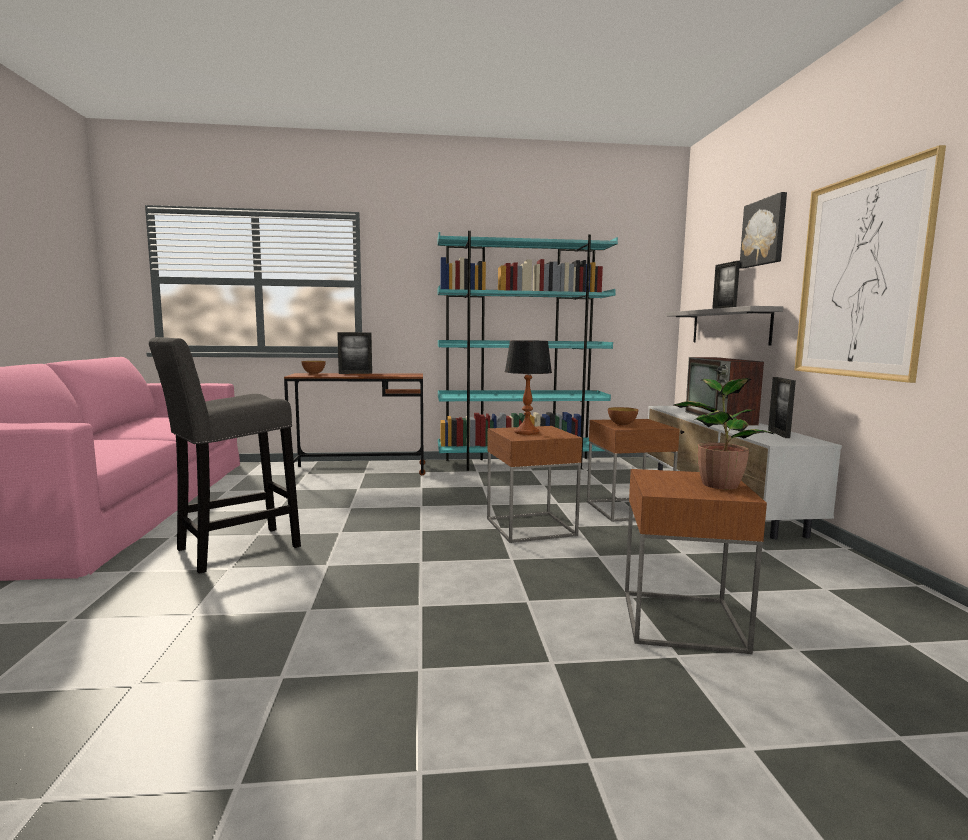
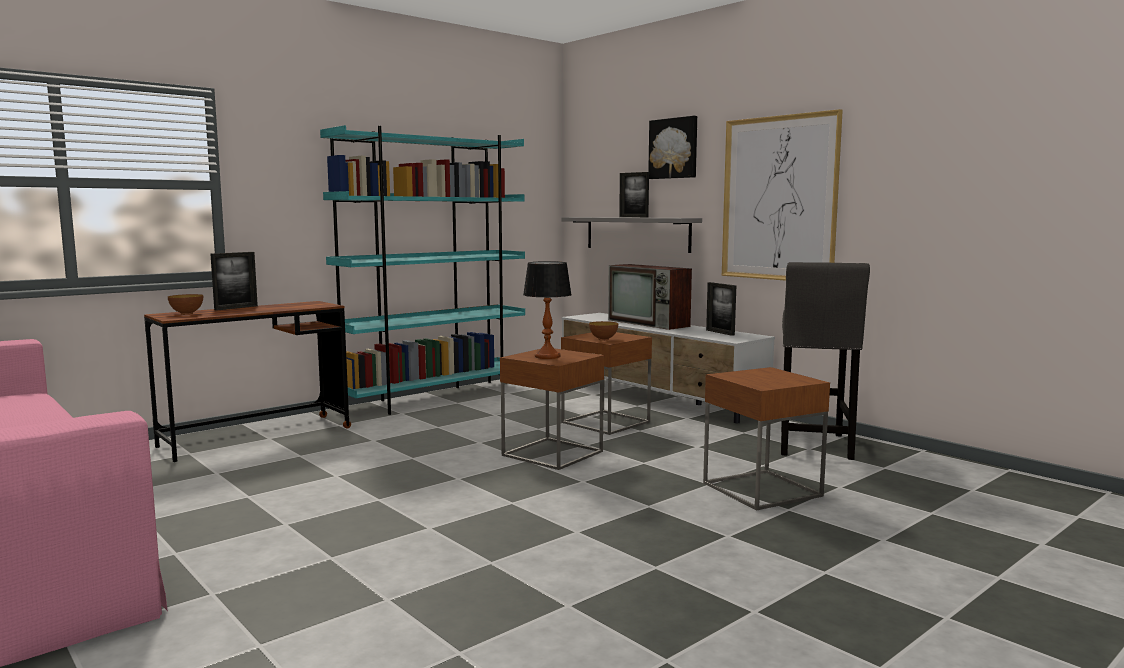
camera: 35 degrees left, 0 degrees up
grey stool [149,337,301,574] -> grey stool moved to [781,262,870,460]
potted plant [673,378,774,489] -> none

